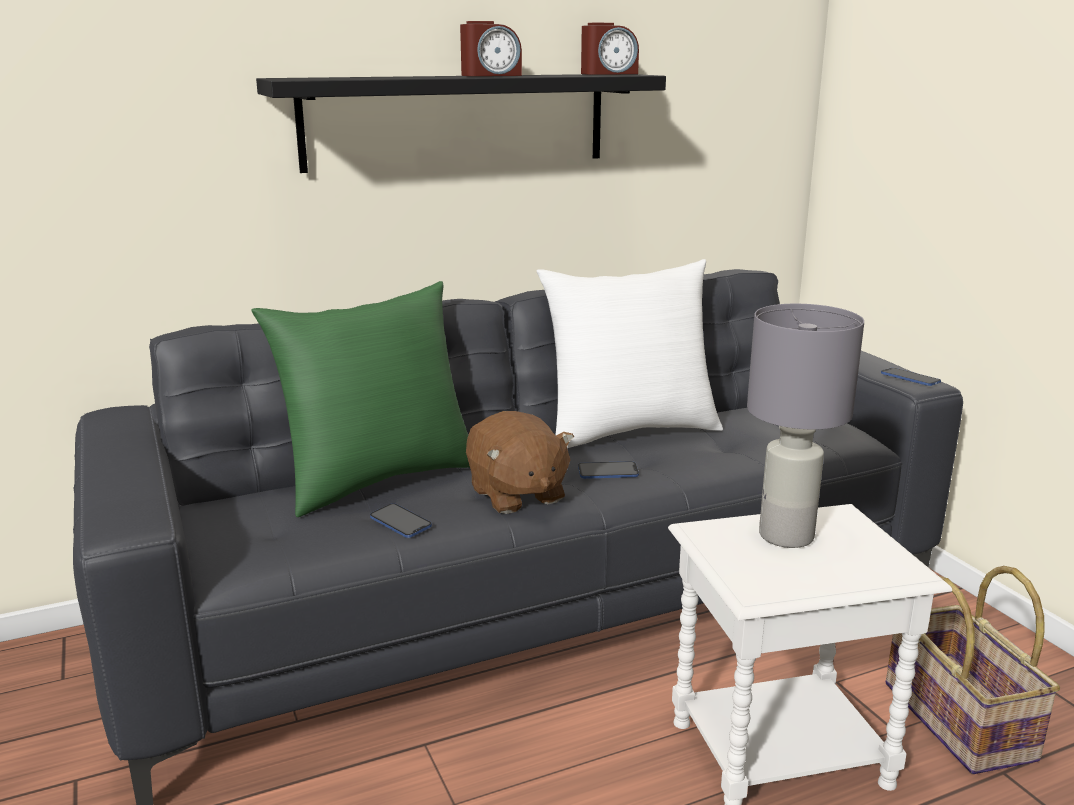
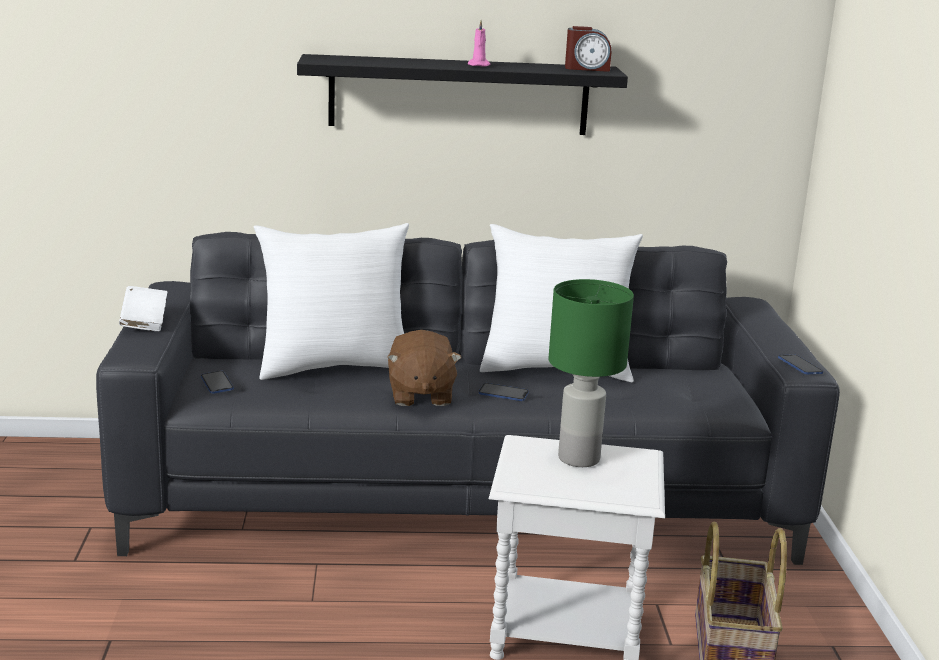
camera: 20 degrees right, 0 degrees up
green pillow [251,281,470,517] -> white pillow [254,223,409,380]
phone [370,503,432,538] -> phone moved to [201,371,234,394]
alarm clock [460,21,522,77] -> pink candle [468,21,490,67]
grey table lamp [747,304,864,548] -> green table lamp [549,279,634,467]
none -> white book [119,286,168,331]

